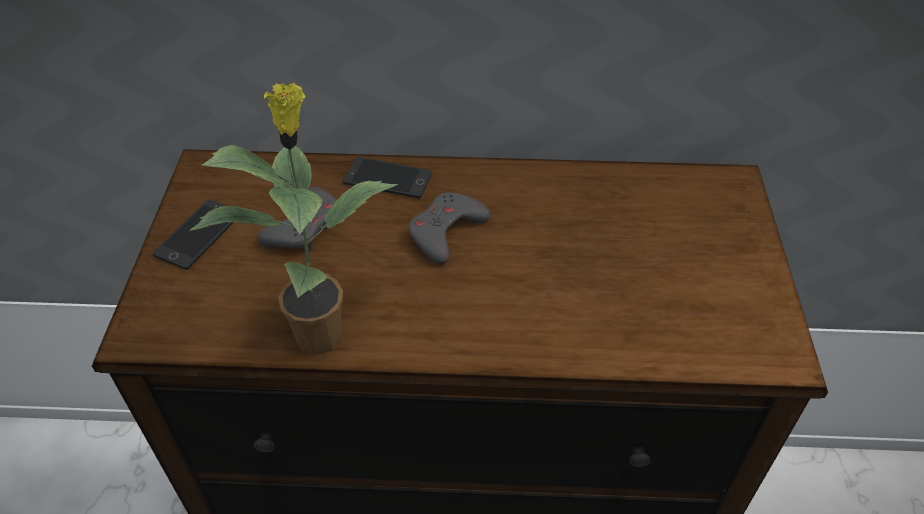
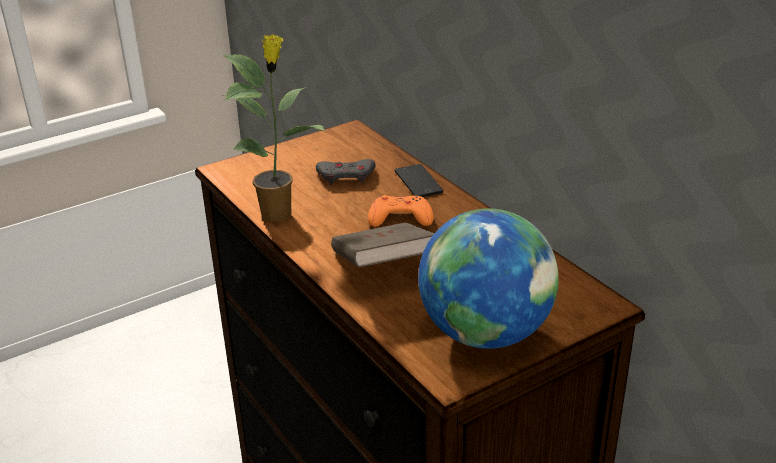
camera: 55 degrees right, 15 degrees down
phone [153,200,234,270] -> none
grey game controller [408,192,491,265] -> orange game controller [368,195,434,227]
none -> brown book [331,222,434,268]
none -> globe [418,208,559,349]

